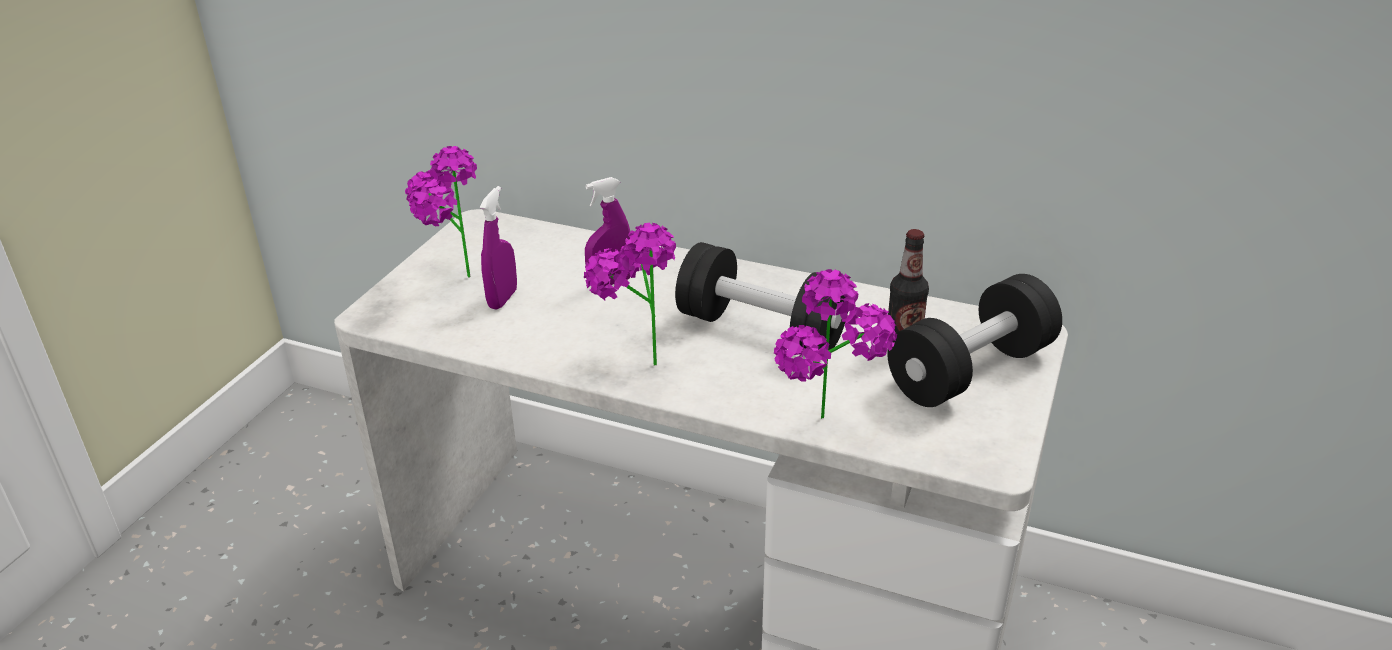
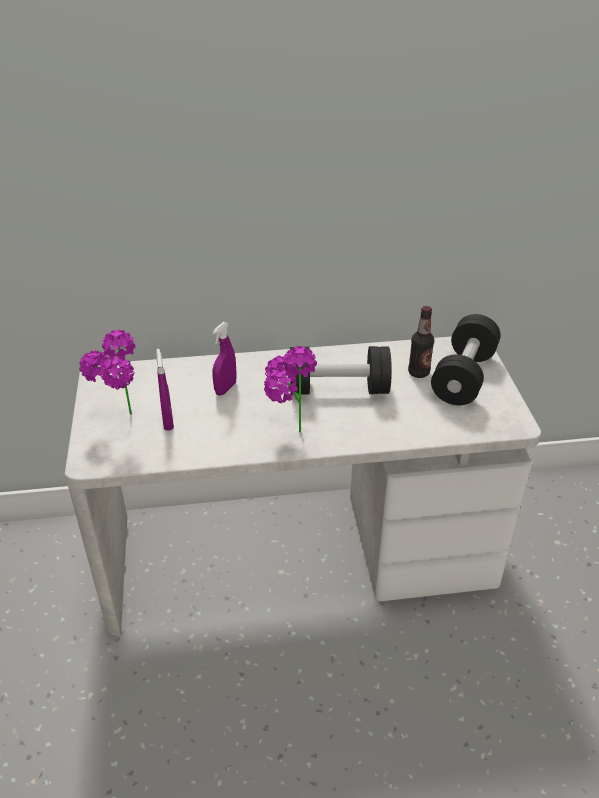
camera: 30 degrees left, 5 degrees up
potted plant [774,269,897,419] -> none

